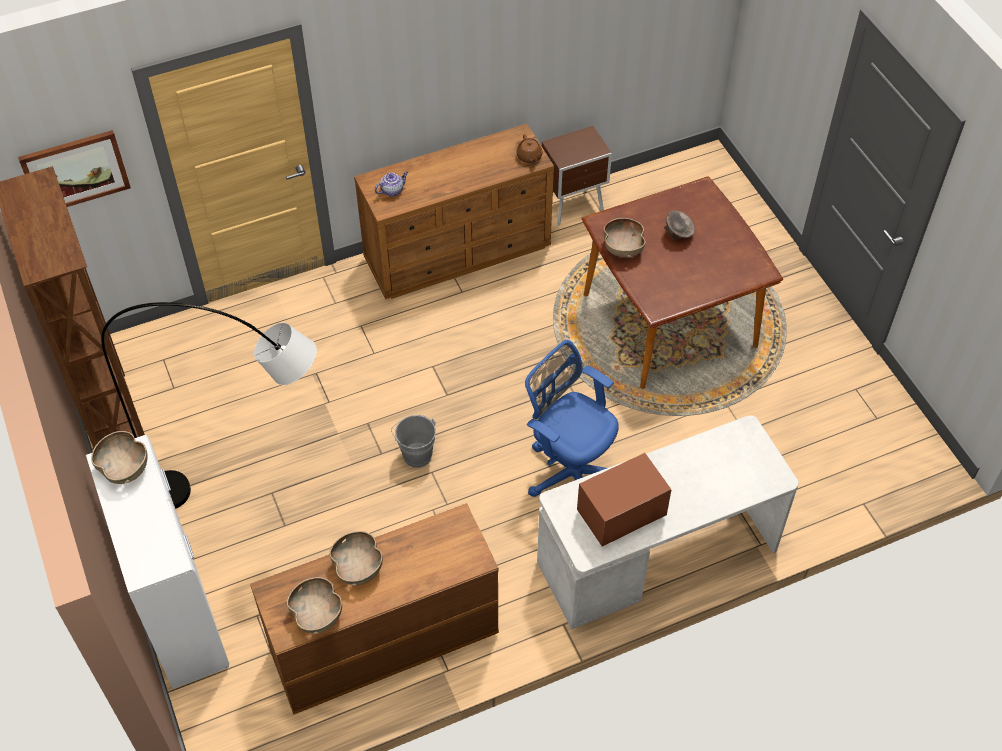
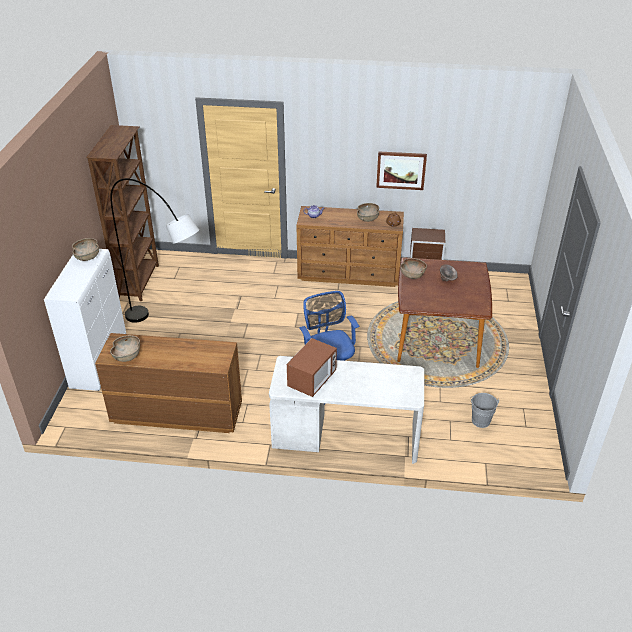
camera: 30 degrees right, 15 degrees down
picture [18,130,131,207] -> picture moved to [376,151,427,190]
brown bowl [329,531,383,585] -> brown bowl moved to [357,203,379,222]
grey bucket [391,415,436,468] -> grey bucket moved to [471,393,499,428]
microwave [577,453,672,546] -> microwave turned 120 degrees clockwise [287,338,337,397]

